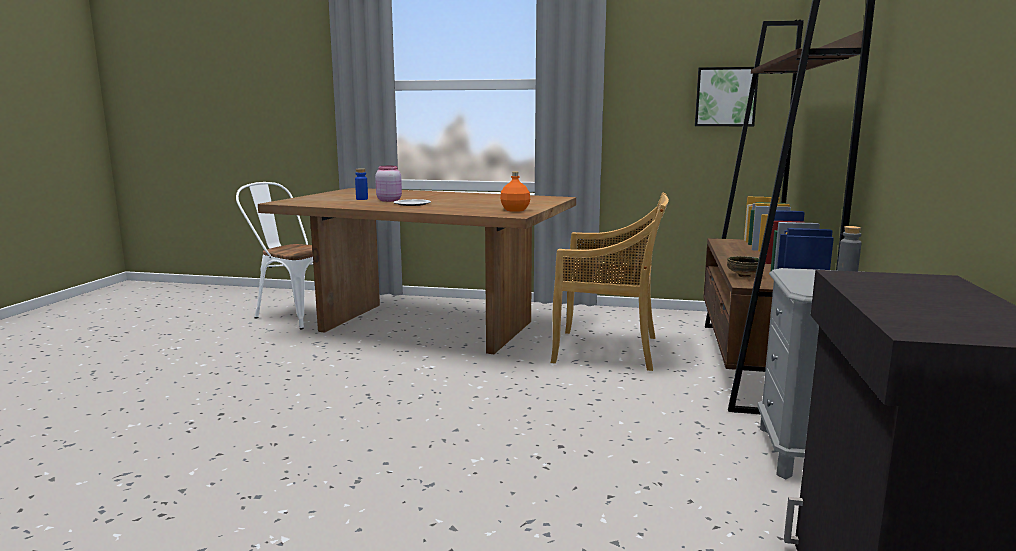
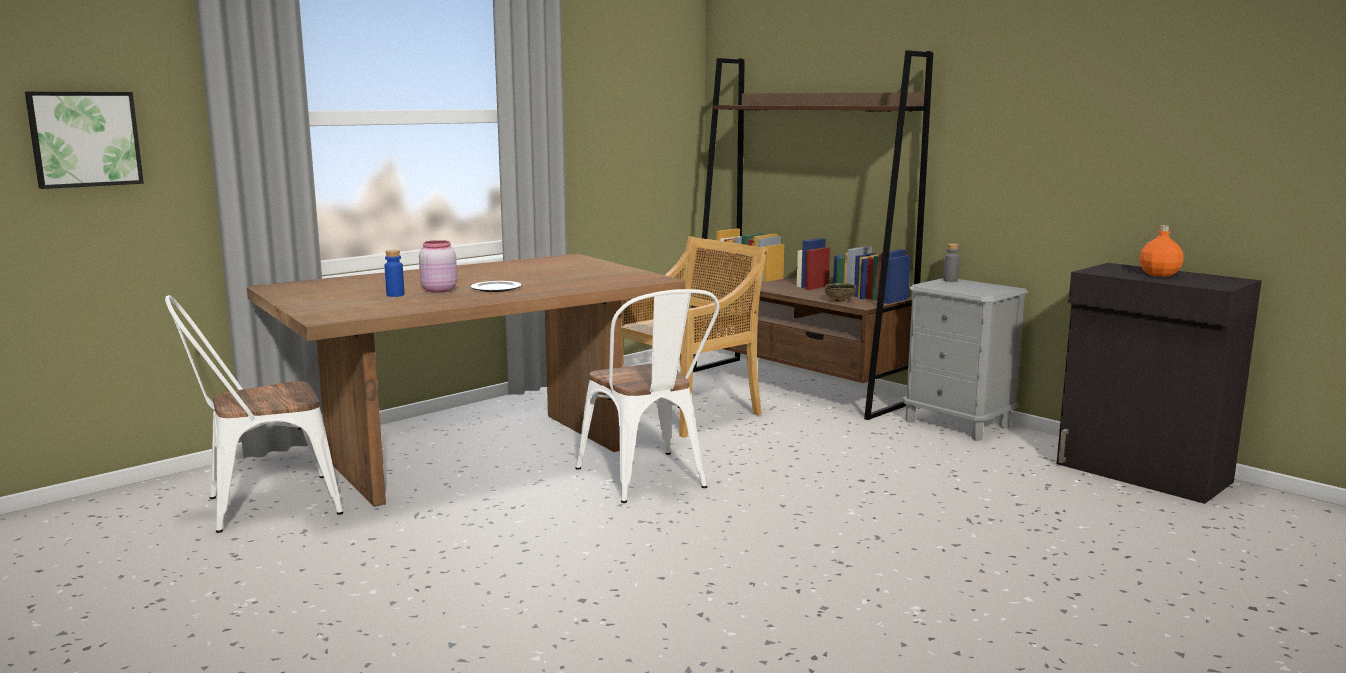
camera: 55 degrees left, 0 degrees up
orange bottle [500,172,530,212] -> orange bottle moved to [1139,225,1183,277]
picture [695,67,759,126] -> picture moved to [25,92,144,189]
none -> white chair [575,289,719,503]

